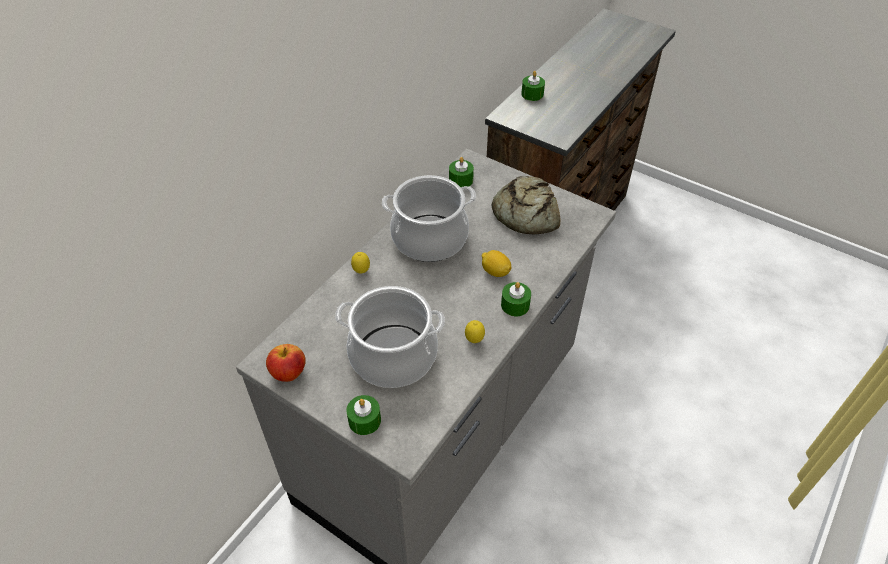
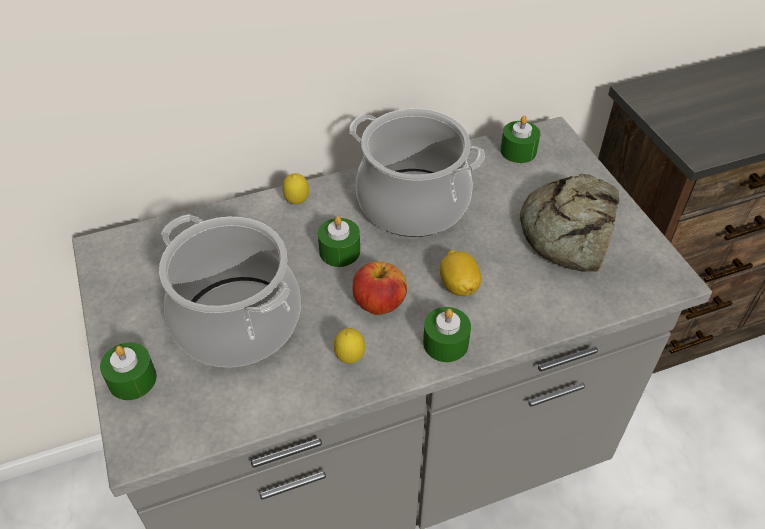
camera: 35 degrees right, 0 degrees up
apple [266,344,306,382] -> apple moved to [353,261,407,315]
green candle [521,71,545,101] -> green candle moved to [318,216,360,267]

